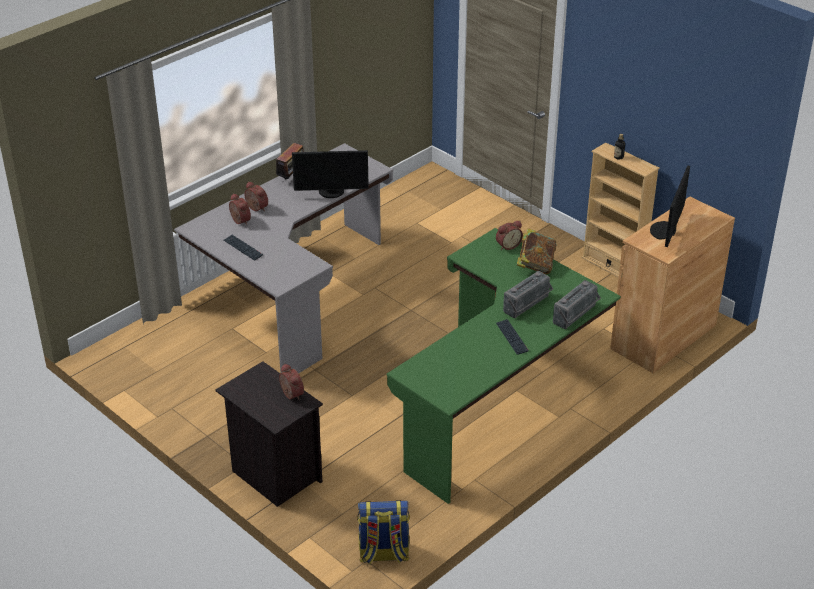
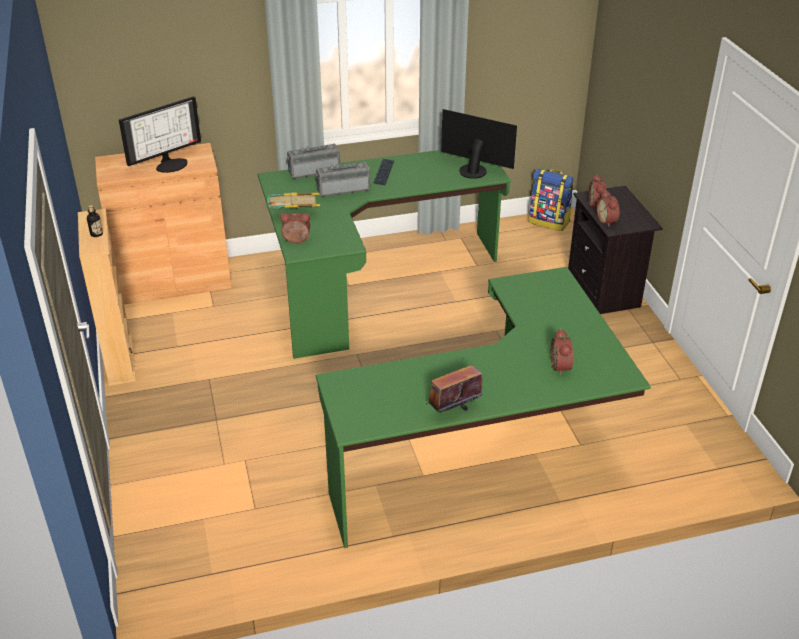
camera: 150 degrees left, 0 degrees up
grey desk [174,143,393,373] -> green desk [316,267,651,548]
keyboard [223,235,263,261] -> none
alarm clock [244,181,268,211] -> alarm clock moved to [597,190,619,227]
monitor [292,150,369,198] -> monitor moved to [441,109,517,179]

